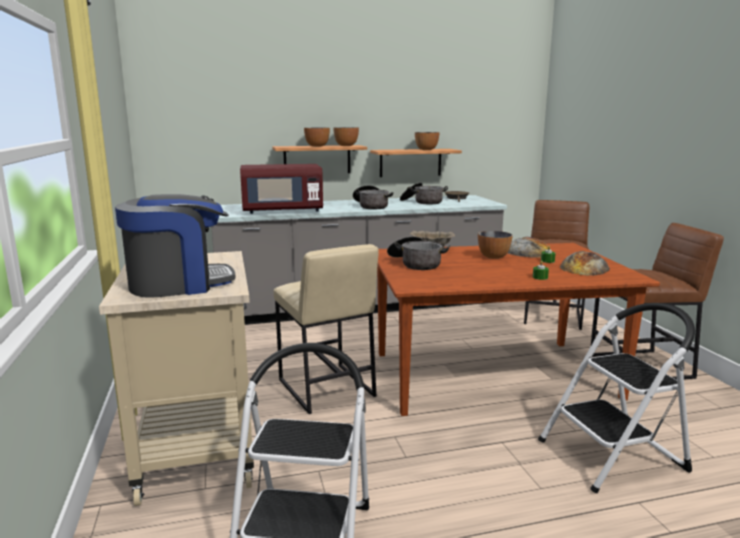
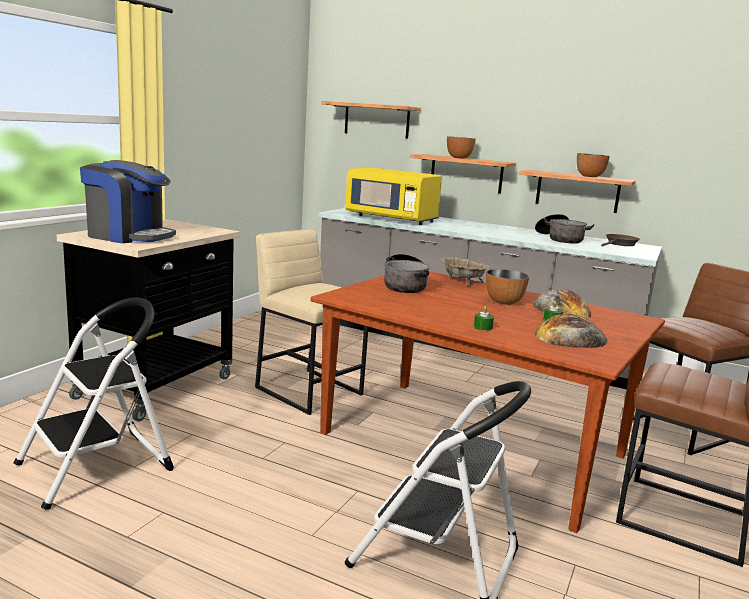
camera: 40 degrees right, 0 degrees up
beige cart [99,251,254,506] -> black cart [57,219,240,421]
red microwave [240,164,323,214] -> yellow microwave [345,168,442,225]
beige chair [274,244,379,414] -> beige chair turned 120 degrees clockwise [255,229,369,415]
bowl [333,127,359,146] -> none
cooking pot [353,186,393,209] -> none
none -> shelf [321,101,421,138]

